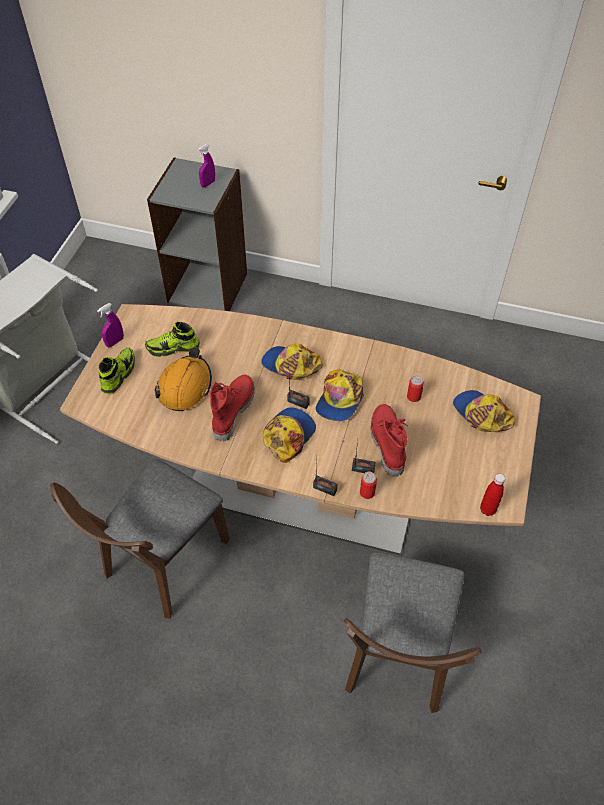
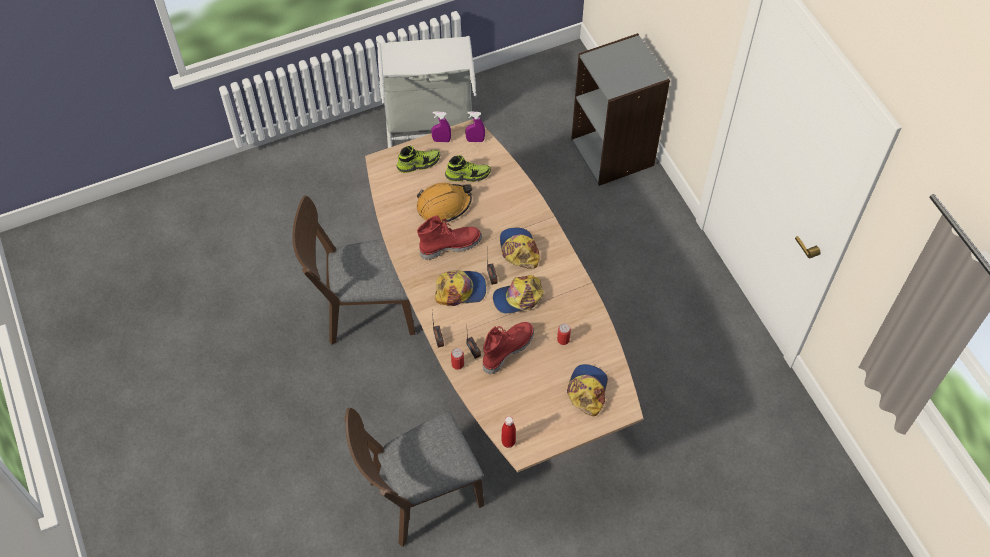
camera: 50 degrees right, 5 degrees up
shoe [145,322,200,357] -> shoe turned 135 degrees clockwise [445,155,491,182]
purple spray bottle [198,144,215,187] -> purple spray bottle moved to [465,112,485,142]

